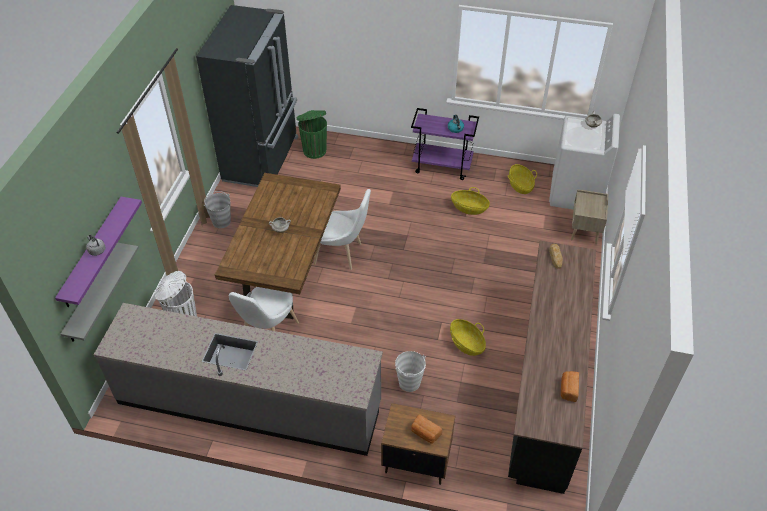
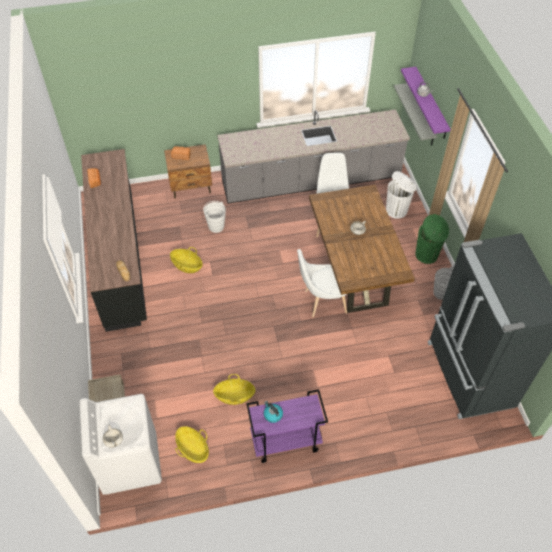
camera: 155 degrees right, 5 degrees up
green trash can [296,110,327,159] -> green trash can moved to [415,214,449,264]

